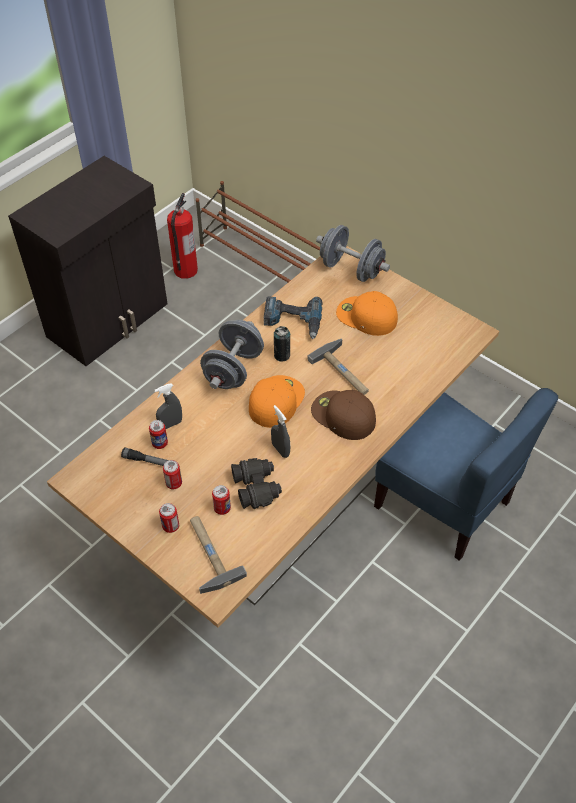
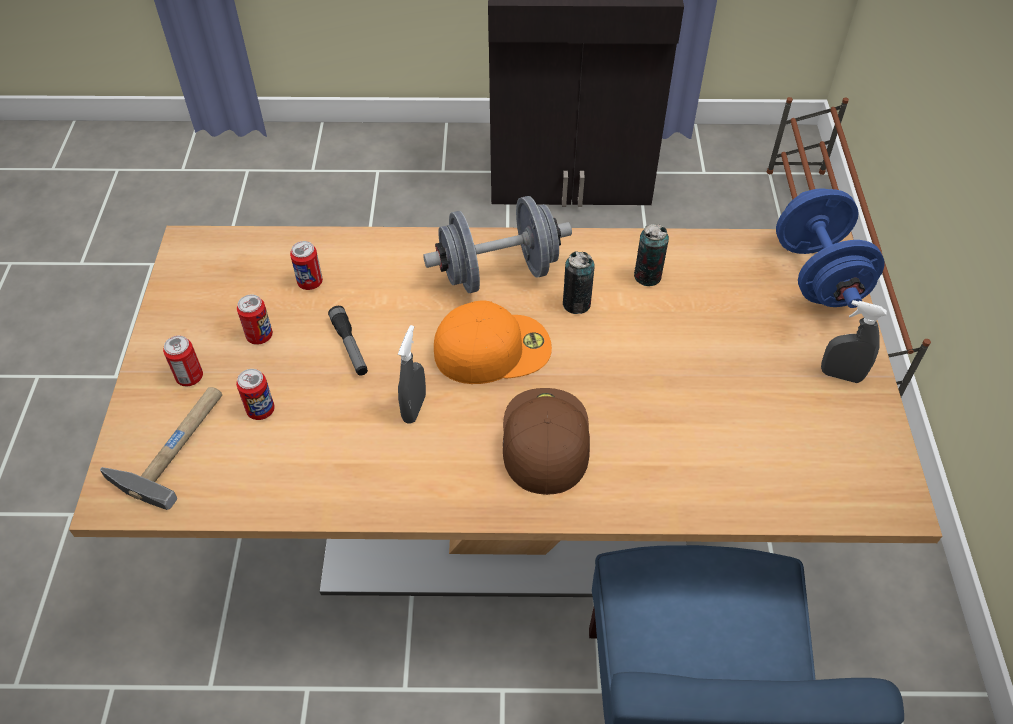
camera: 50 degrees right, 0 degrees up
flashlight [121,447,169,466] -> flashlight moved to [328,306,368,376]
grey spray bottle [154,384,182,429] -> grey spray bottle moved to [821,300,887,383]
fire extinguisher [167,193,198,279] -> none
black binoculars [231,458,282,509] -> none
power drill [264,297,323,339] -> can [634,224,669,286]
hammer [307,339,369,395] -> none
grey dumbbell [316,225,390,282] -> blue dumbbell [776,188,885,308]
orange cap [336,291,398,336] -> none

